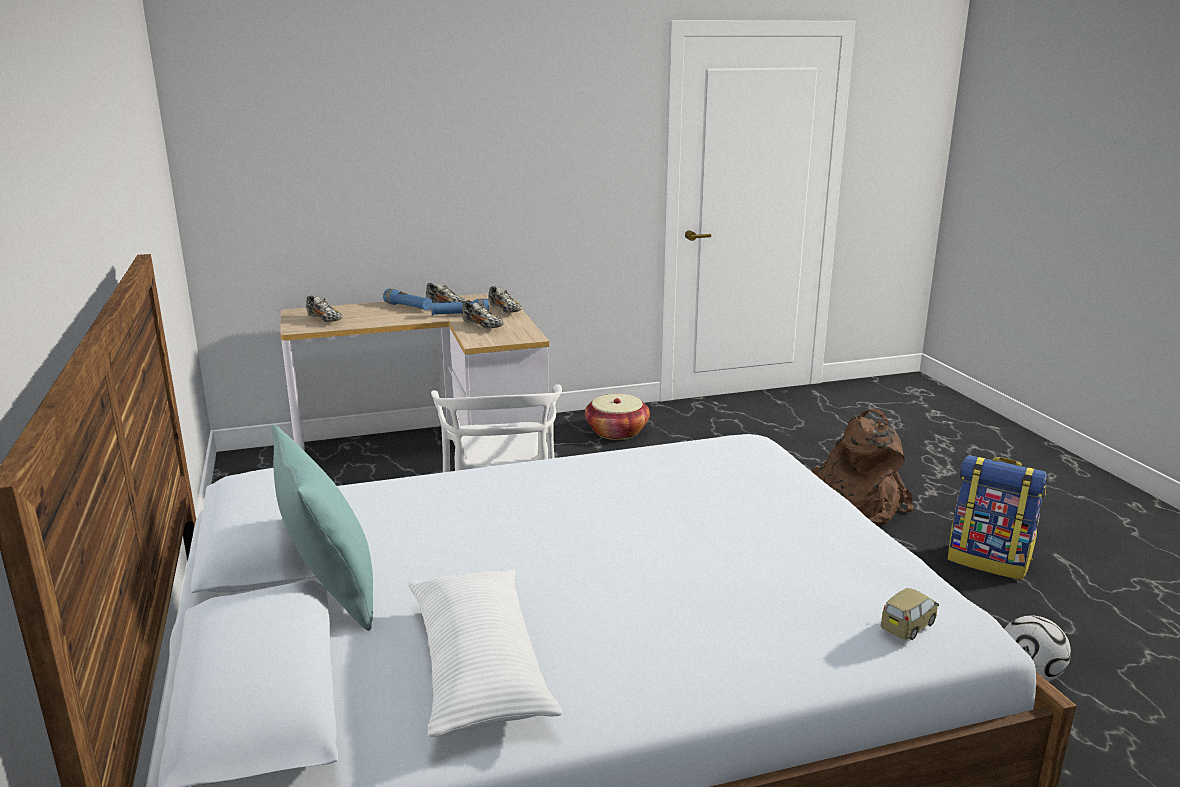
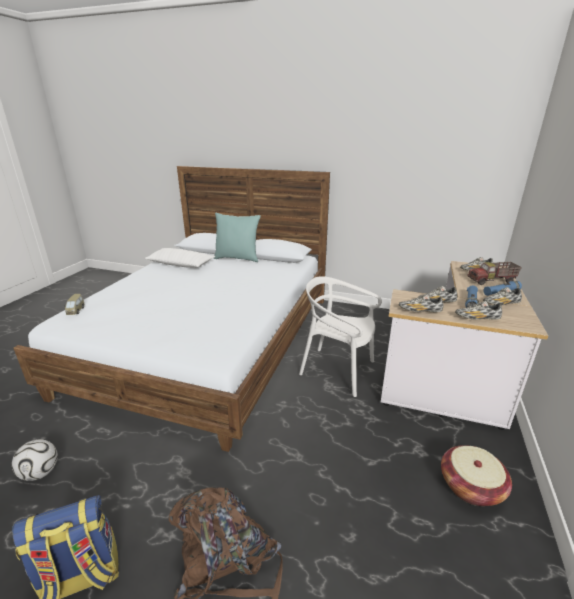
camera: 125 degrees right, 5 degrees up
none -> shoe [399,294,443,312]
none -> toy truck [467,262,522,285]

